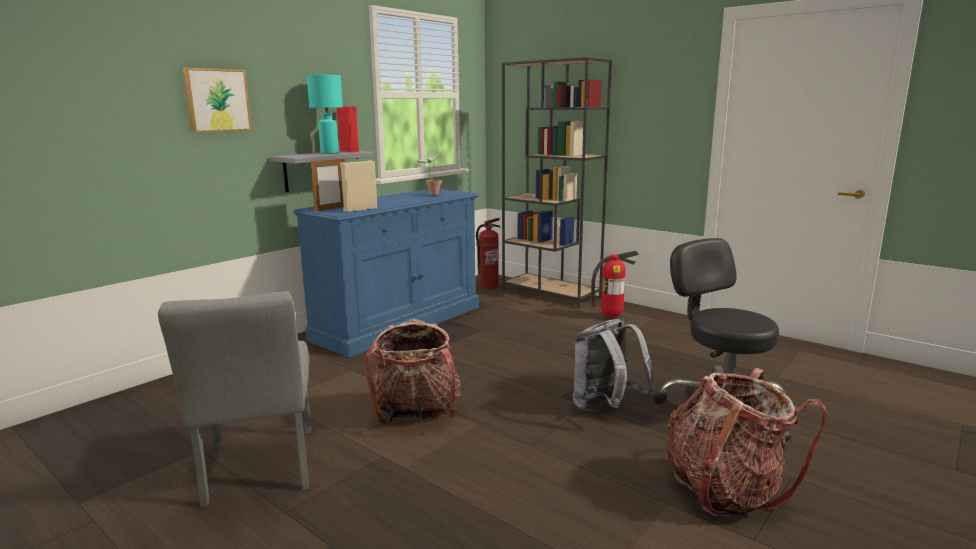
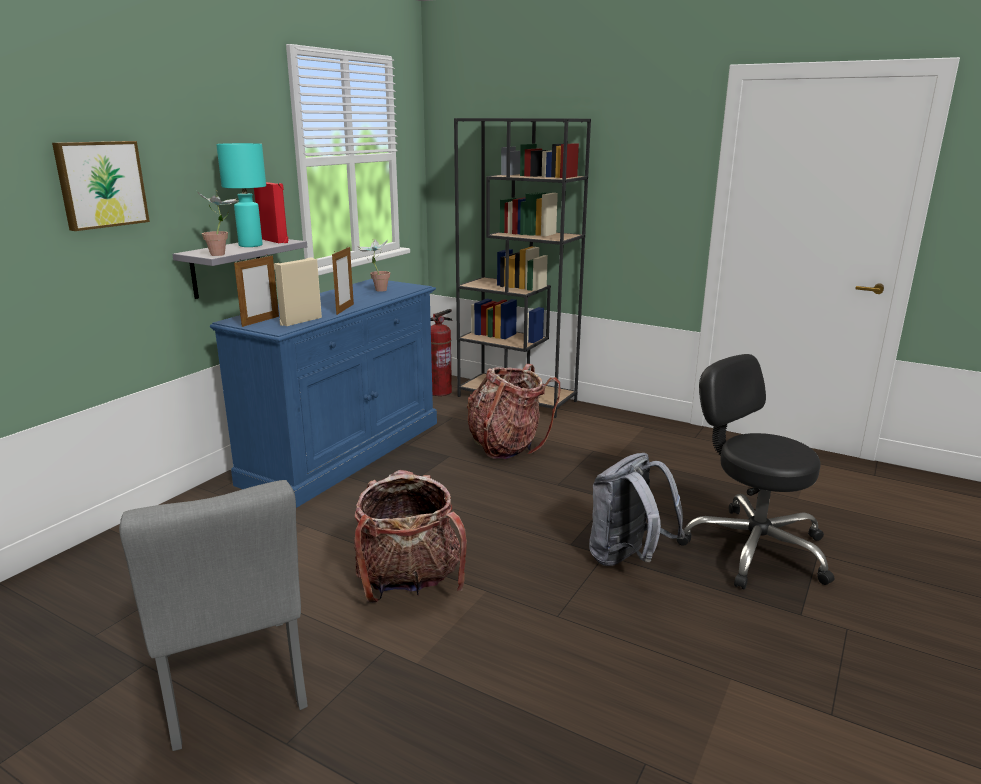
camera: 10 degrees left, 5 degrees up
fire extinguisher [590,251,639,318] -> none
backpack [667,368,827,518] -> backpack moved to [467,364,560,459]
none -> potted plant [198,190,240,256]
none -> picture frame [332,247,354,315]

